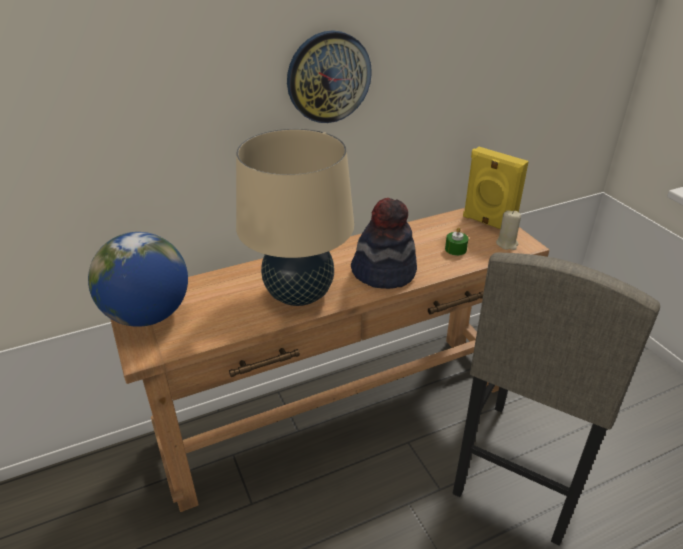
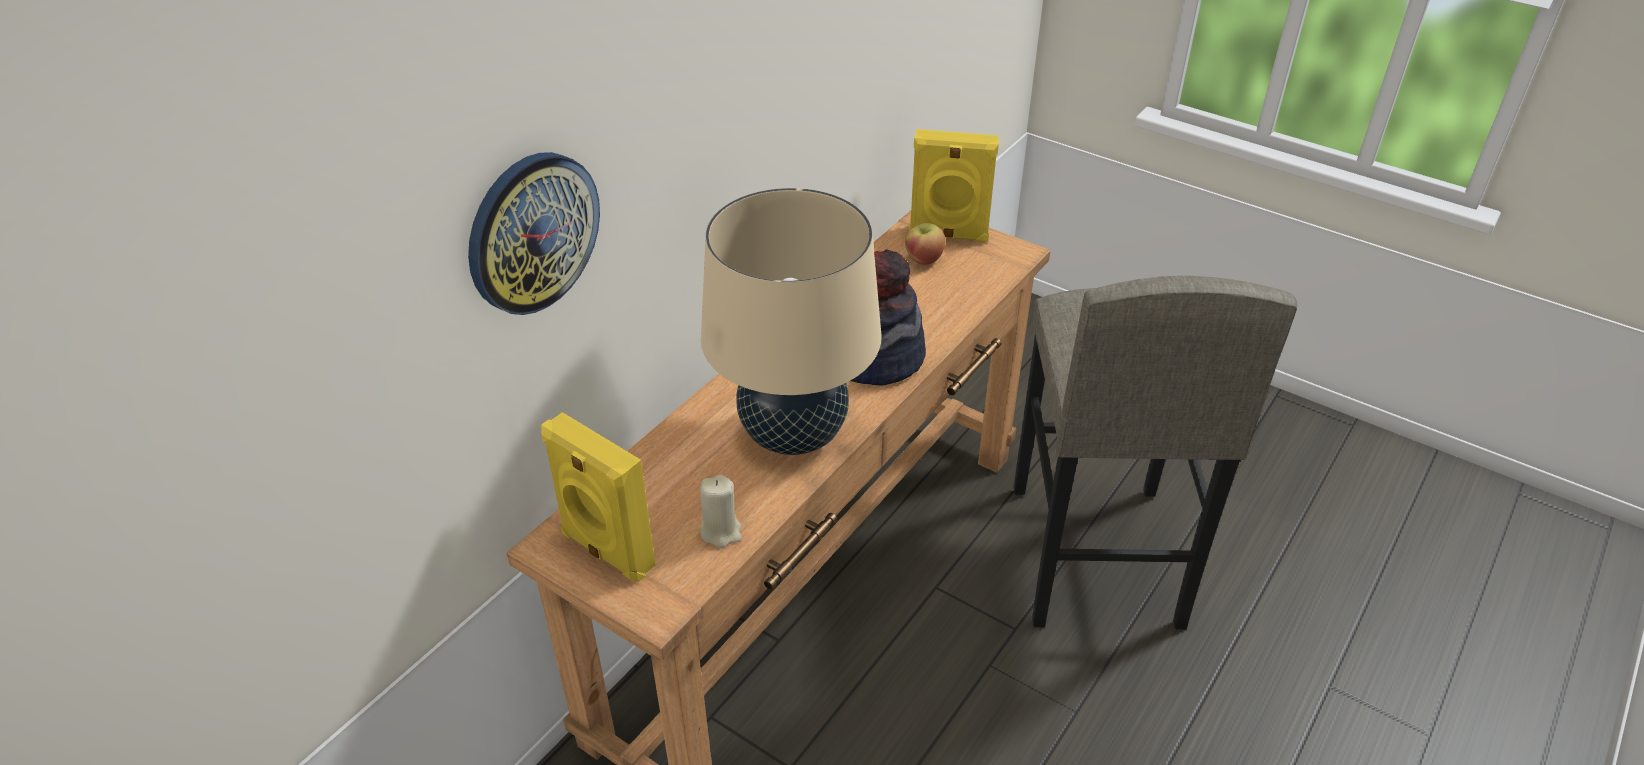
camera: 30 degrees left, 5 degrees up
globe [88,232,188,327] -> yellow speaker [541,412,655,582]
wall clock [287,30,372,123] -> wall clock moved to [468,152,600,315]
green candle [445,227,469,256] -> none
beige candle [496,210,521,250] -> beige candle moved to [700,475,742,548]
none -> apple [905,223,945,265]

